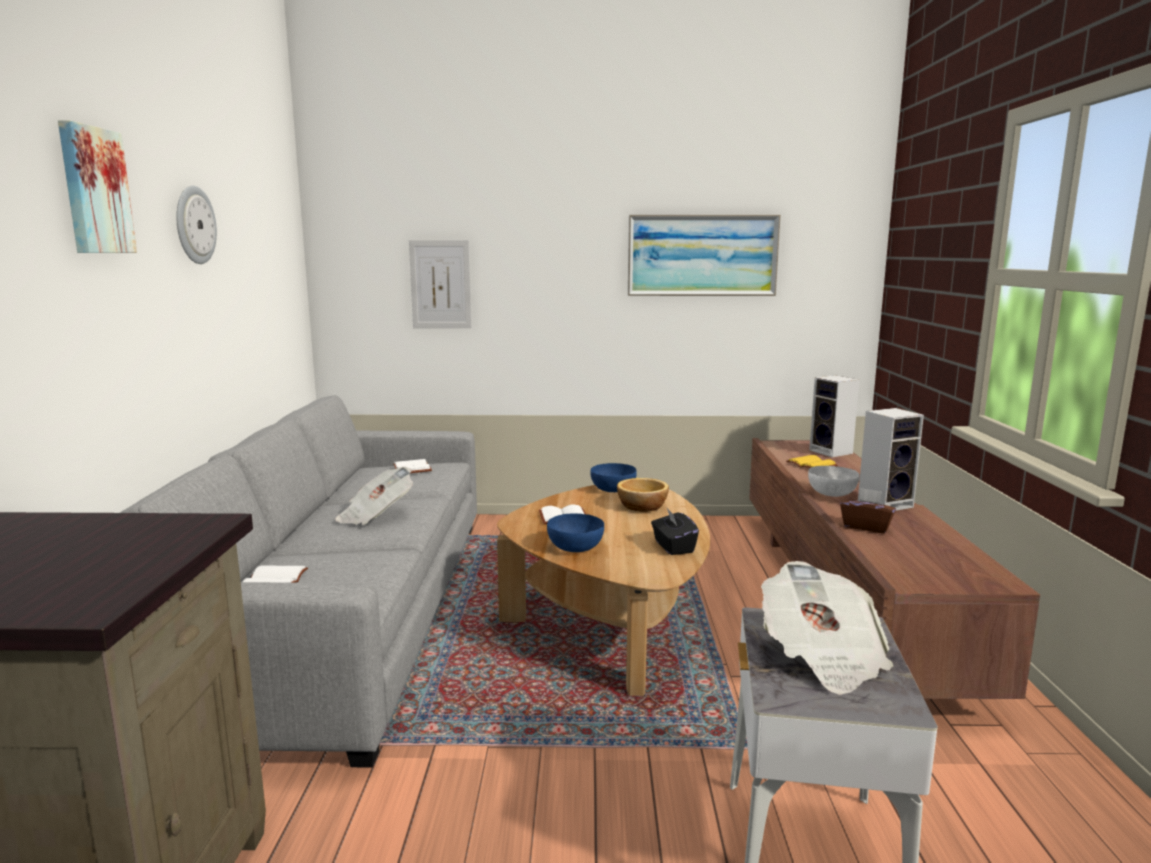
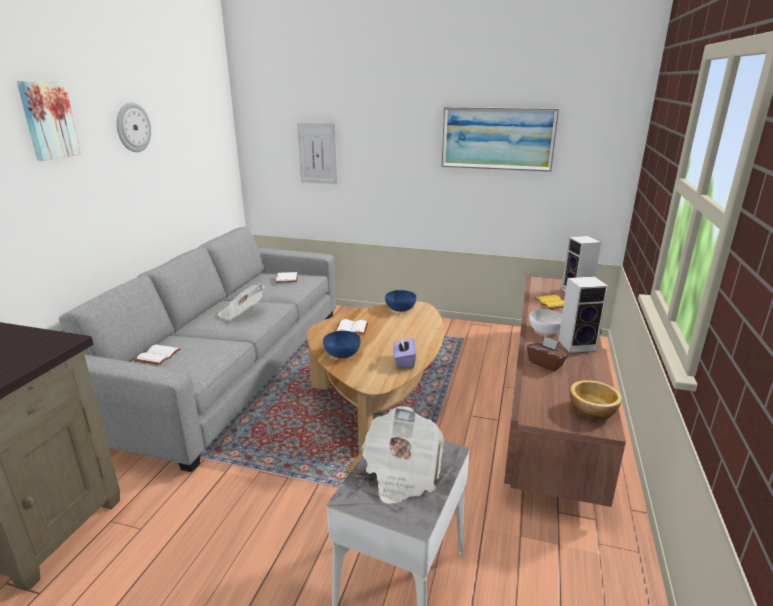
camera: 15 degrees right, 10 degrees up
bowl [617,478,669,512] -> bowl moved to [570,380,622,420]
black tissue box [651,508,699,555] -> purple tissue box [393,335,416,368]

